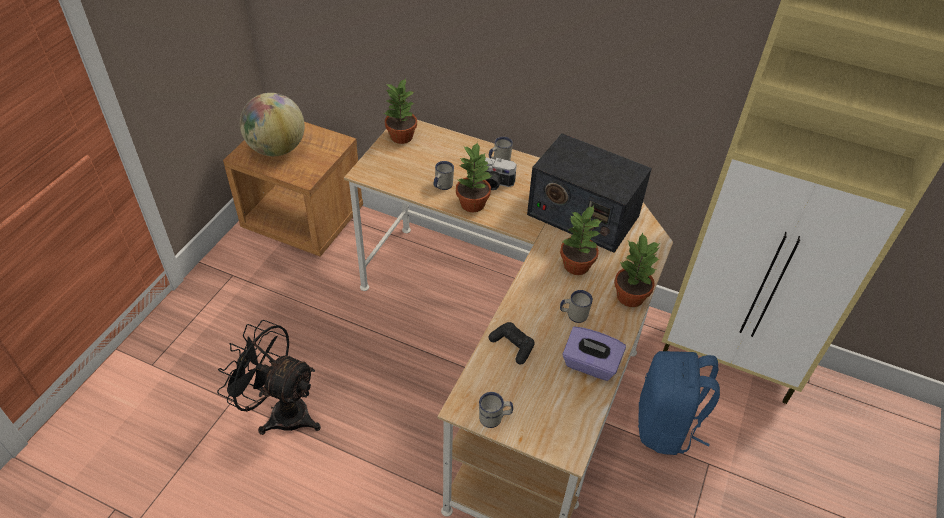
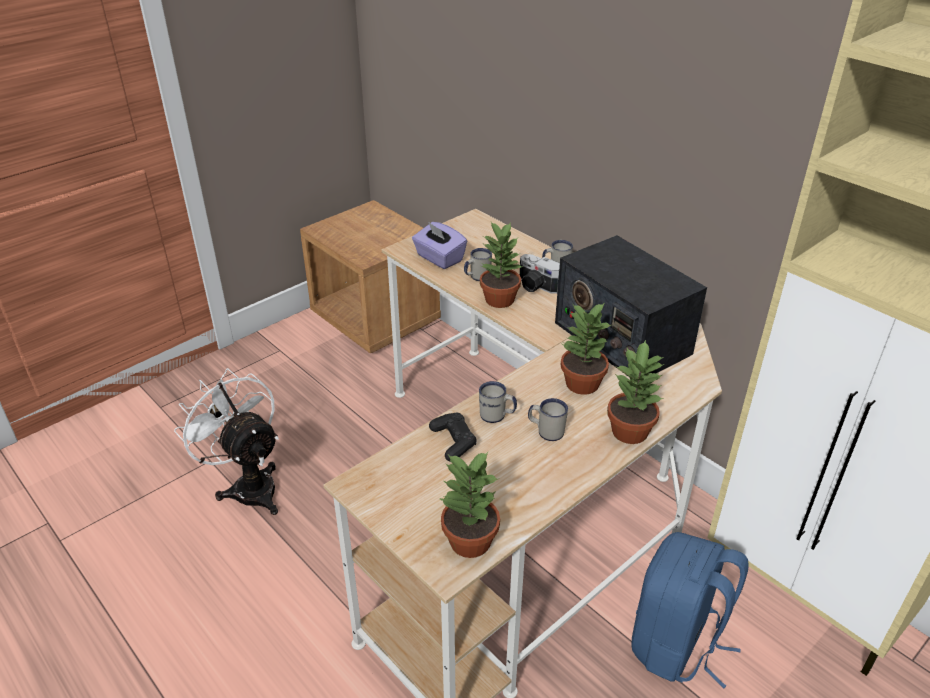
camera: 25 degrees right, 10 degrees down
black fan [217,320,321,435] -> white fan [174,368,279,515]
globe [240,93,305,156] -> none
potted plant [384,79,417,144] -> potted plant moved to [440,451,500,558]
white mug [479,392,513,428] -> white mug moved to [479,381,517,423]
purple tissue box [562,327,626,381] -> purple tissue box moved to [412,222,467,269]

